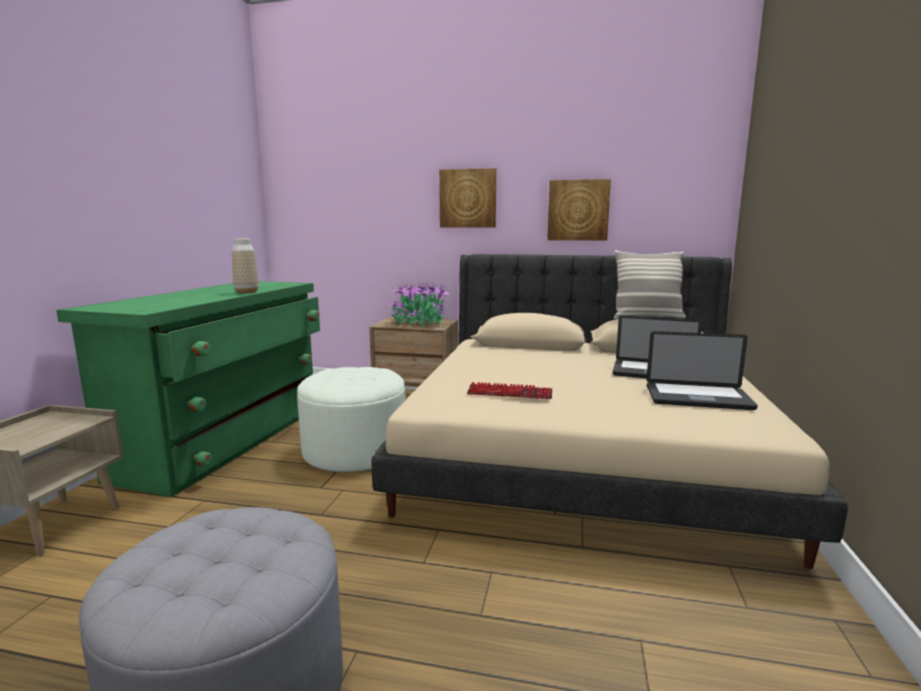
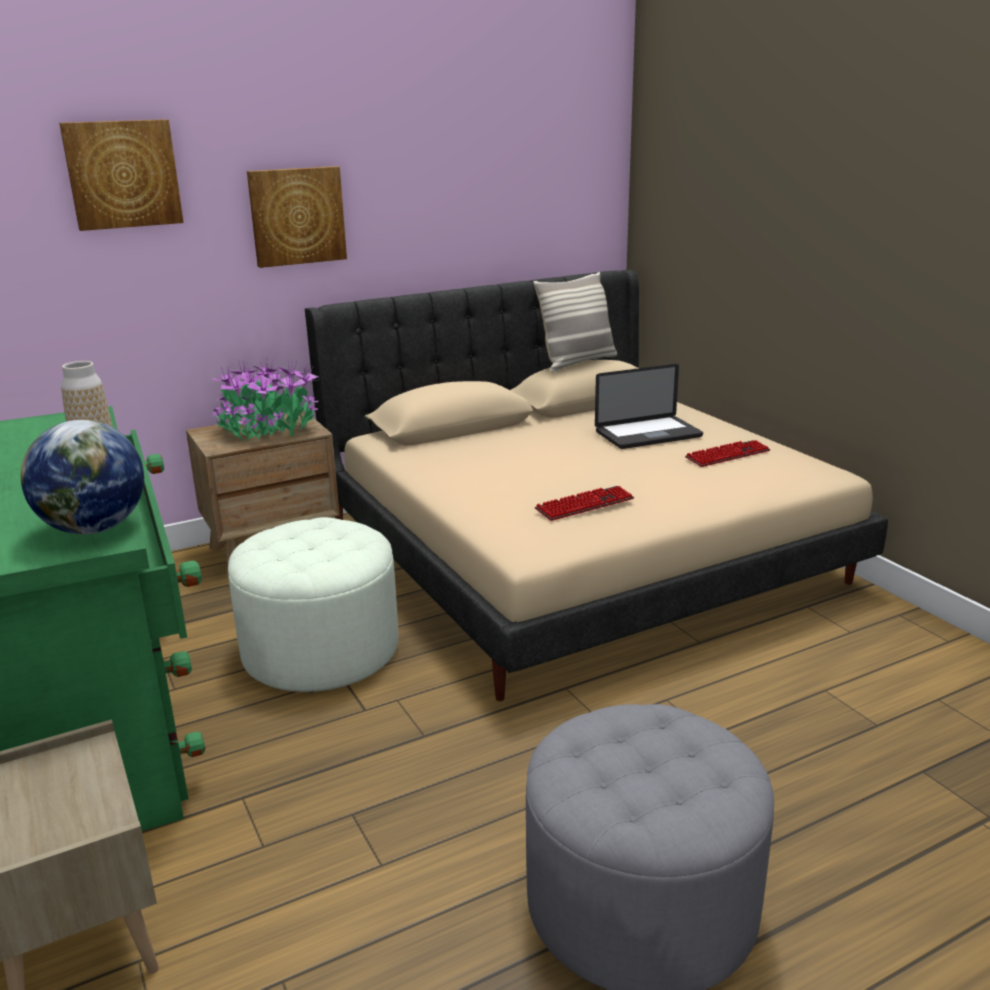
camera: 40 degrees left, 10 degrees up
picture [547,179,611,240] -> picture moved to [59,119,184,231]
laptop [647,331,758,410] -> keyboard [685,440,770,467]
none -> globe [21,420,144,534]

